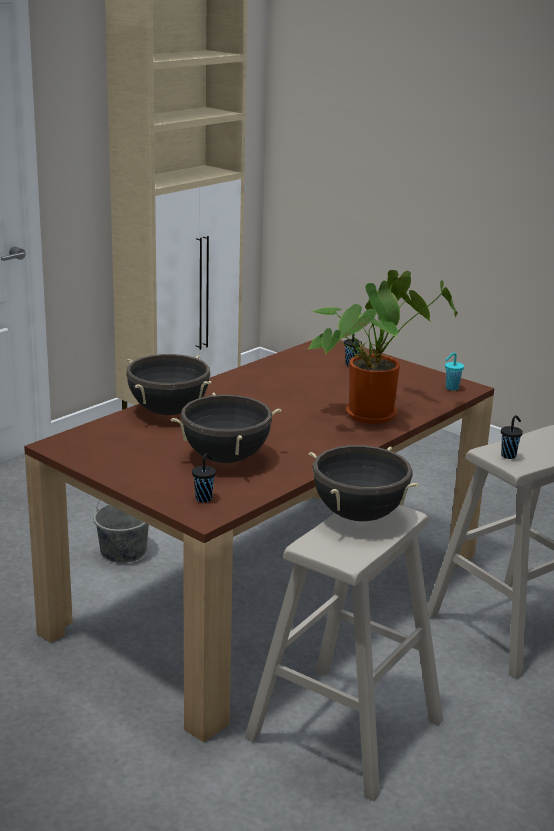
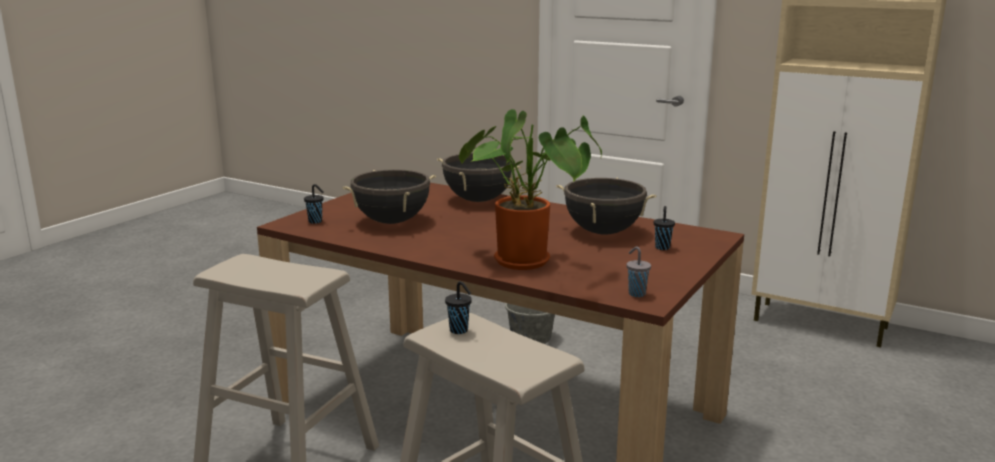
camera: 80 degrees right, 5 degrees down
black cooking pot [309,445,419,521] -> black cooking pot moved to [556,177,656,235]
turquoise cup [445,352,464,391] -> grey cup [627,247,651,297]

